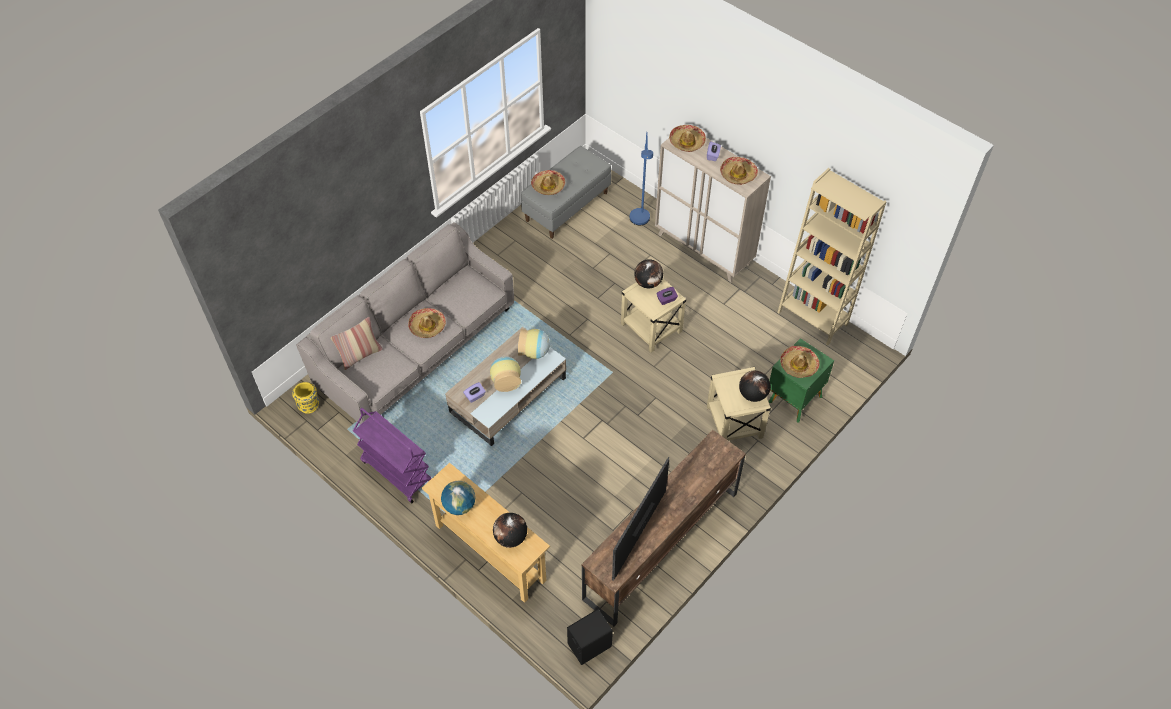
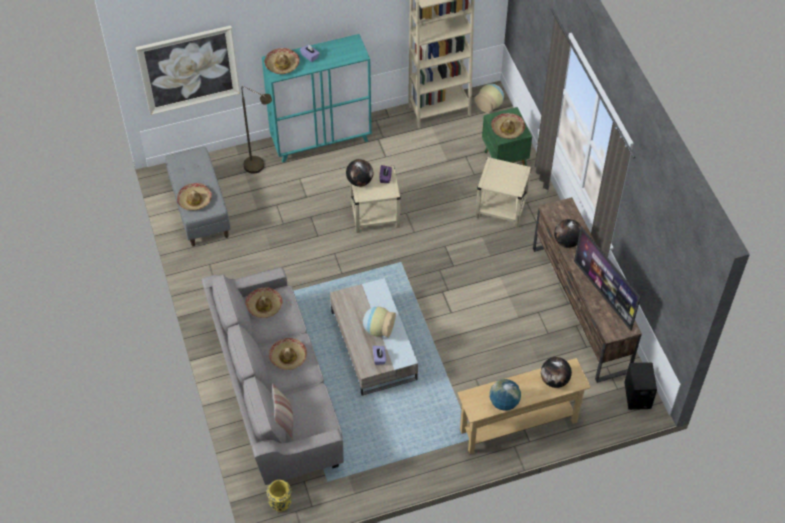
camera: 60 degrees left, 0 degrees up
purple cart [353,408,432,503] -> none
vase [518,329,550,359] -> vase moved to [475,84,504,113]
blue floor lamp [630,132,653,225] -> brown floor lamp [241,86,272,174]
beige cabinet [655,138,771,282] -> turquoise cabinet [262,34,372,163]
hat [720,157,758,185] -> hat moved to [245,288,282,318]
globe [739,371,771,402] -> globe moved to [554,219,581,248]
none -> picture [136,25,240,115]

